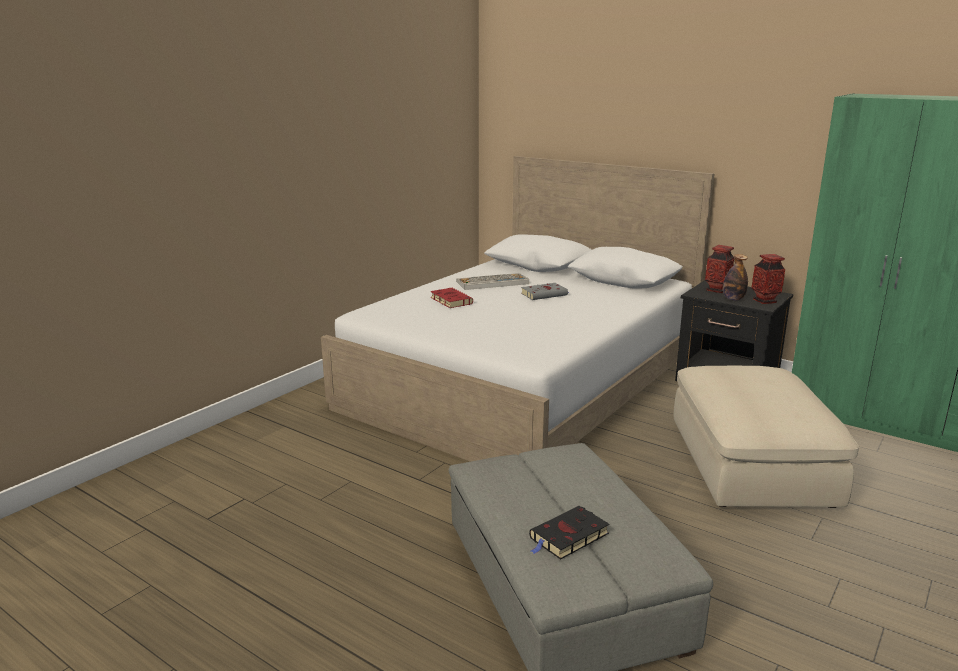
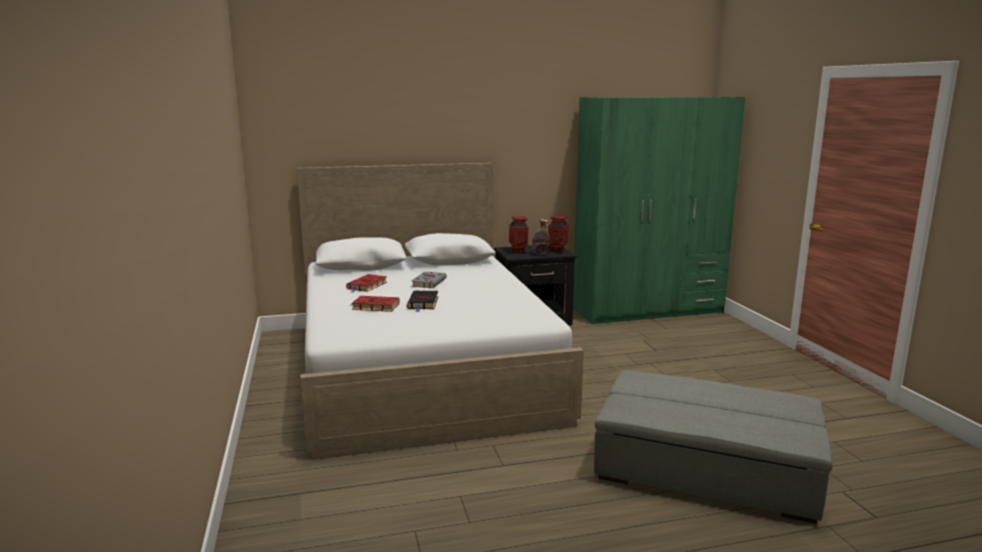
camera: 50 degrees left, 5 degrees down
keyboard [456,273,529,290] -> red book [346,274,387,293]
black book [529,506,610,560] -> black book moved to [407,290,438,312]
beige ottoman [674,366,859,508] -> none

